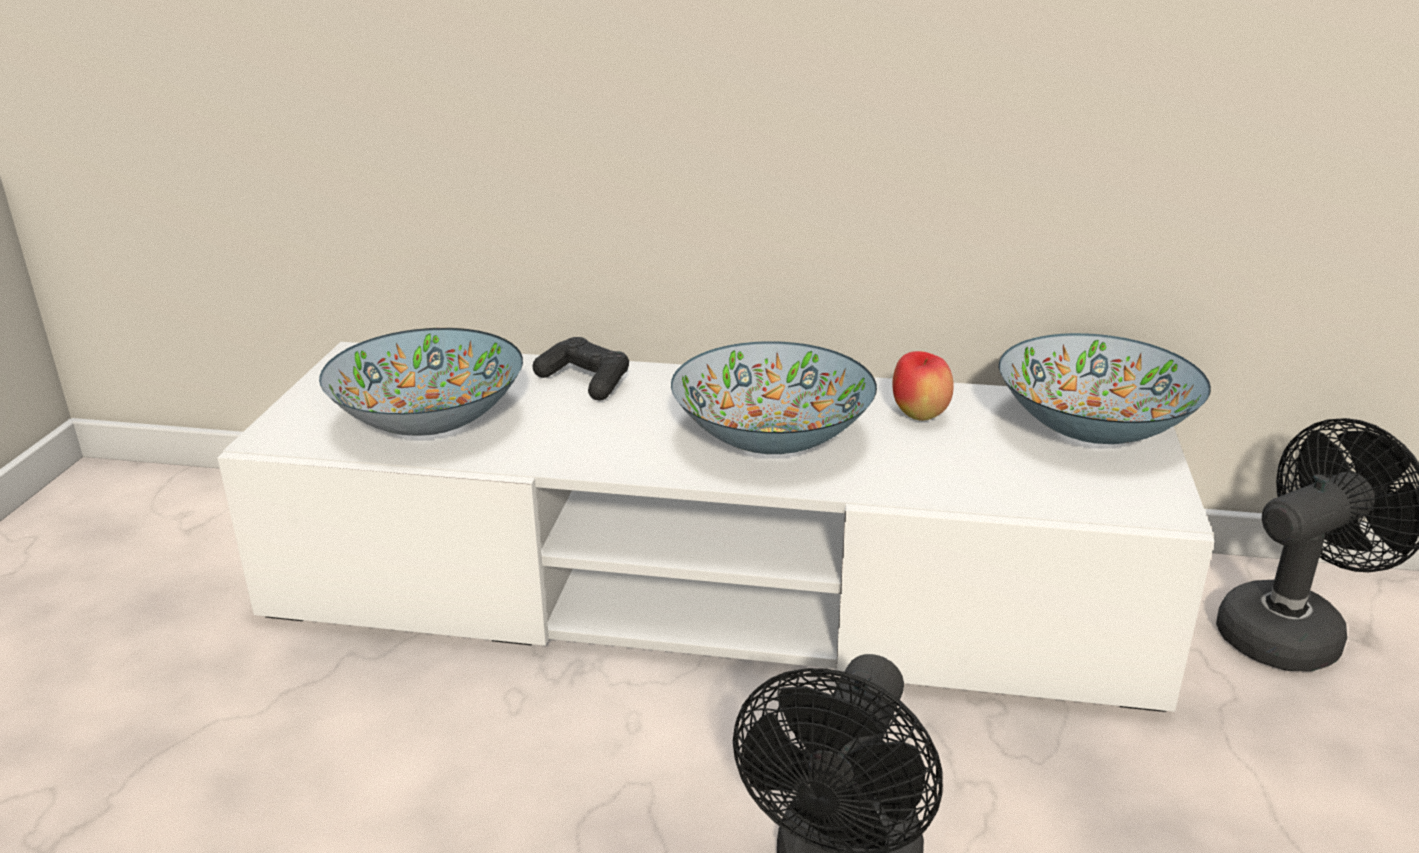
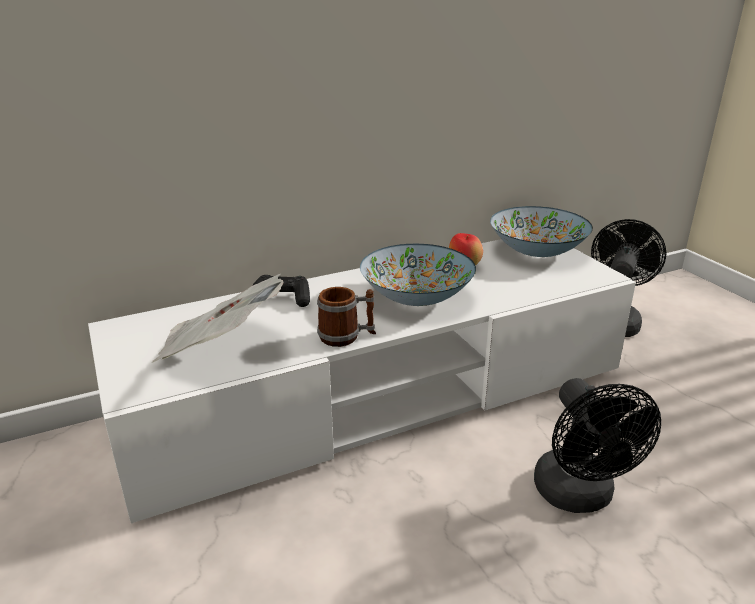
camera: 35 degrees left, 0 degrees up
bowl [319,328,523,436] -> newspaper [152,274,283,363]
none -> mug [317,287,376,347]

